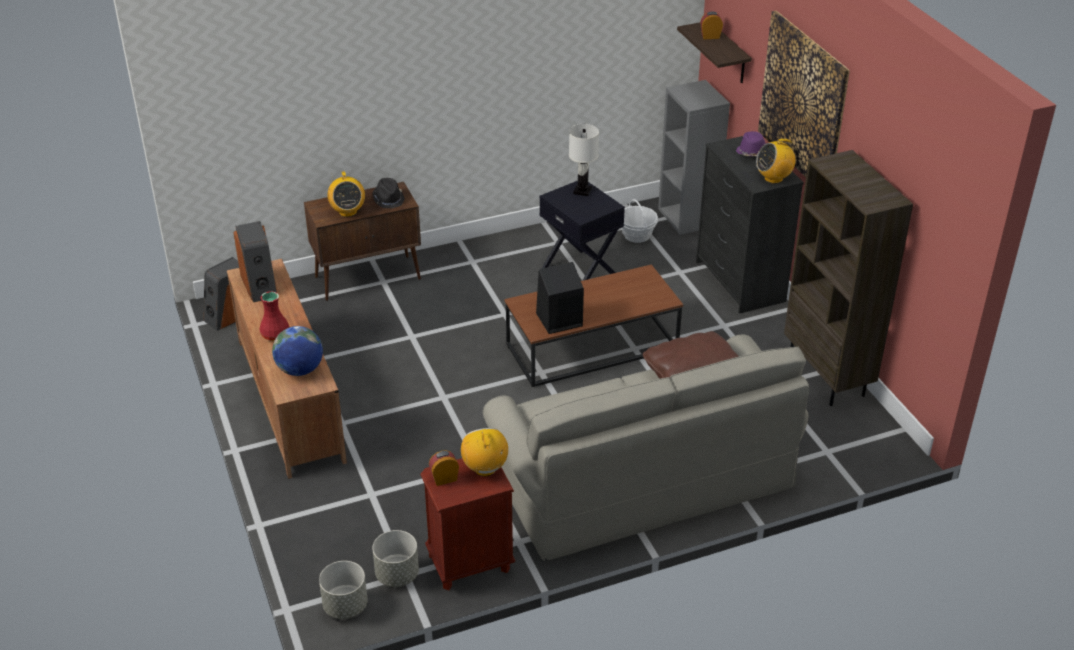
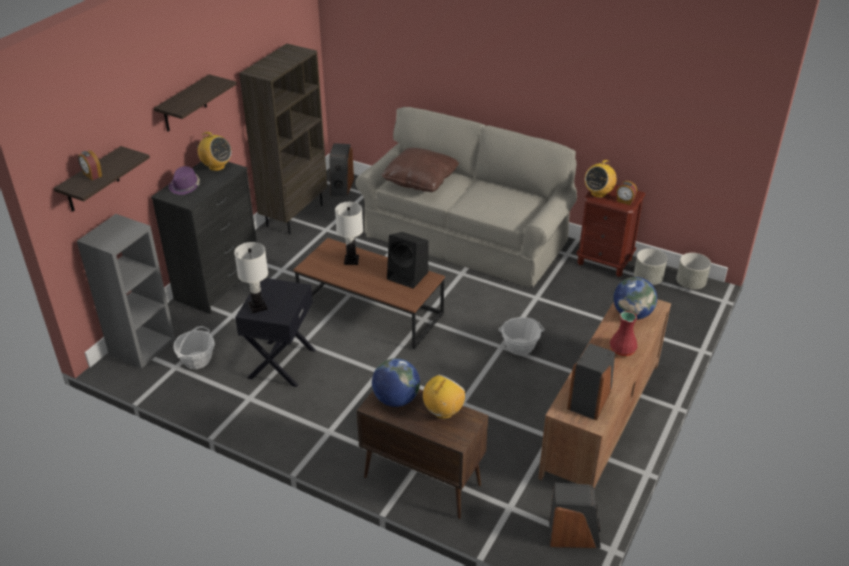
camera: 130 degrees left, 0 degrees up
black hat [372,178,405,208] -> globe [372,358,420,407]
picture [758,11,850,177] -> shelf [154,74,236,132]
none -> speaker [329,143,354,197]
none -> white table lamp [335,202,363,265]
none -> basket [499,317,545,356]

